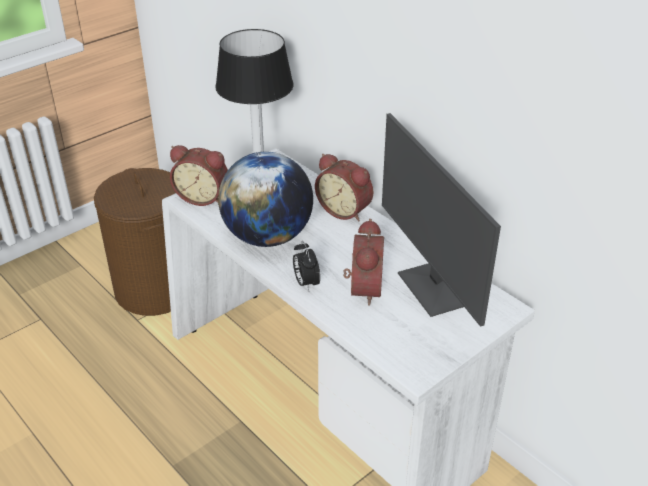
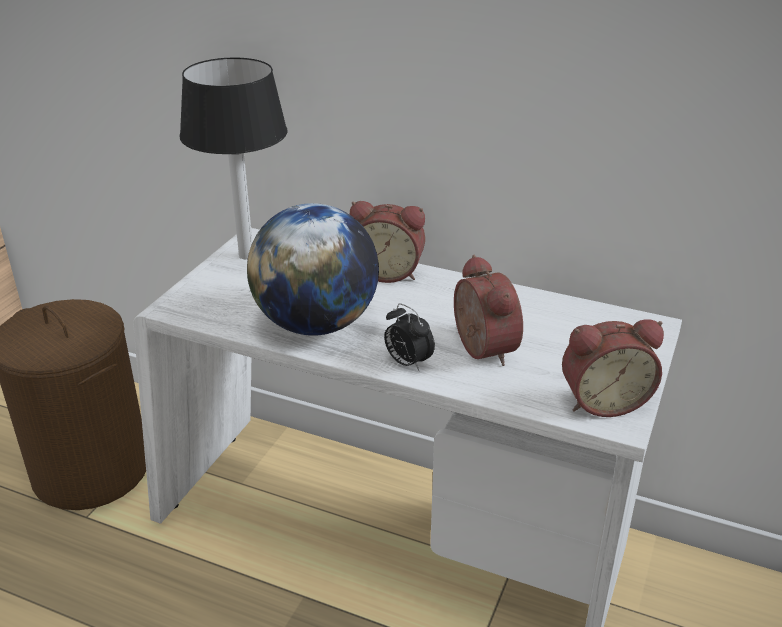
camera: 25 degrees left, 5 degrees down
alarm clock [170,145,228,206] -> alarm clock moved to [562,319,664,417]
monitor [382,113,501,327] -> none

